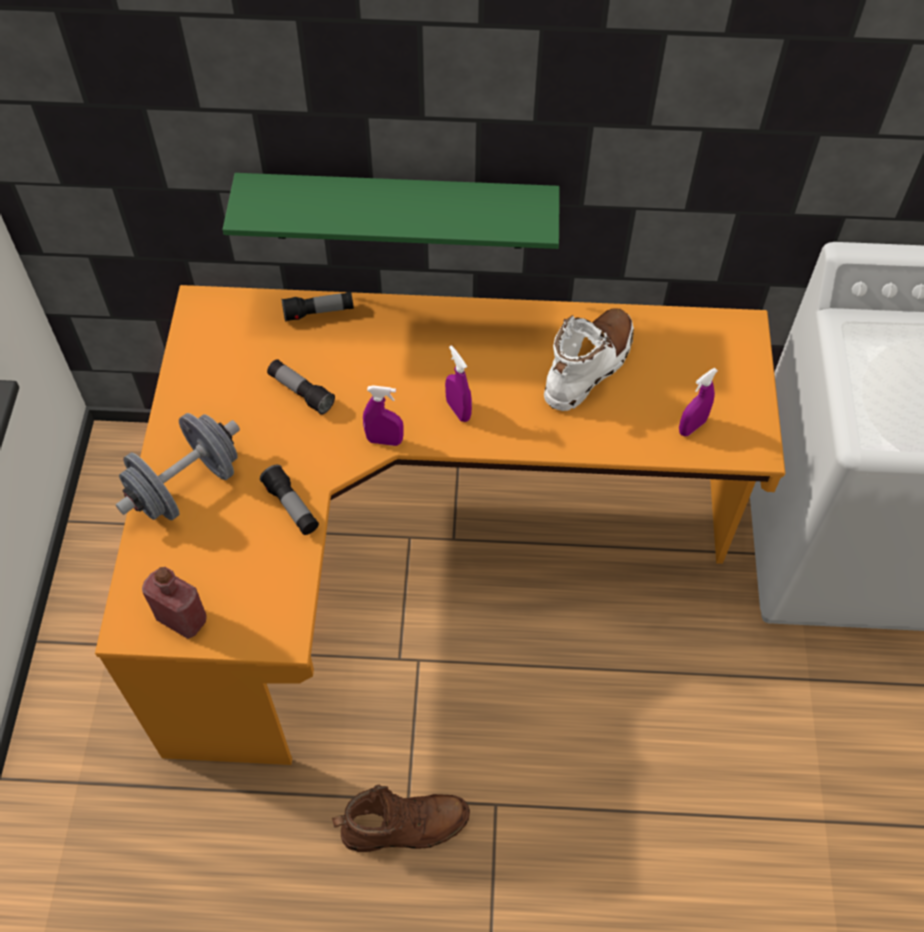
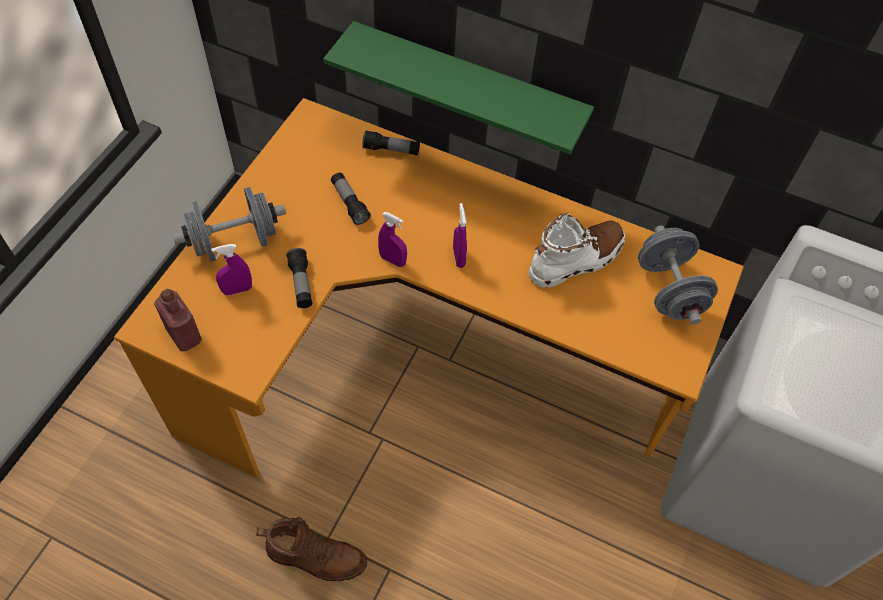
camera: 20 degrees right, 0 degrees up
purple spray bottle [679,368,718,436] -> purple spray bottle moved to [211,244,252,295]
none -> grey dumbbell [638,225,718,325]

